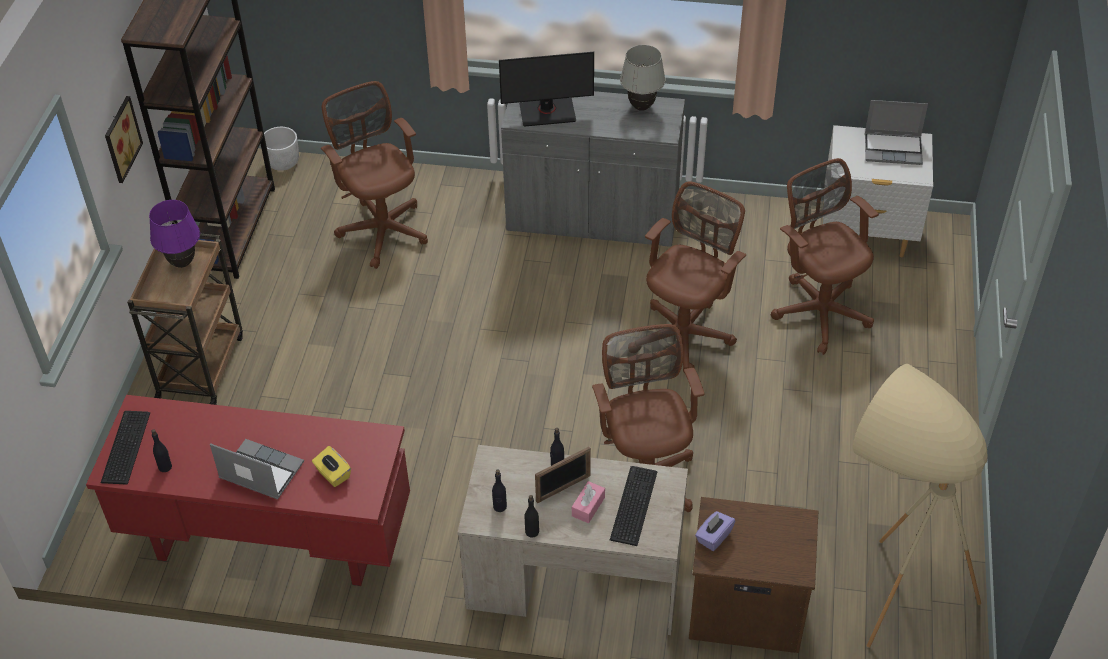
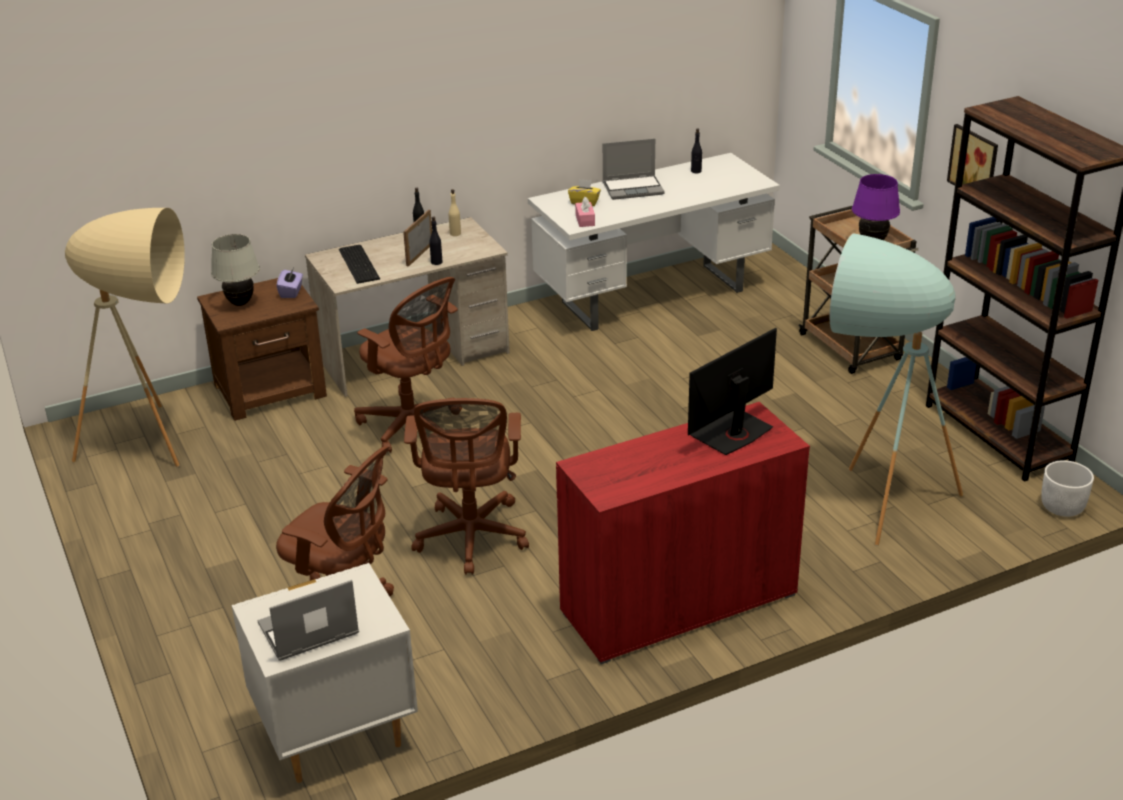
camera: 145 degrees right, 15 degrees down
red desk [86,395,410,586] -> white desk [528,153,780,331]
keyboard [101,411,150,485] -> none
brown office chair [321,81,428,269] -> turquoise floor lamp [830,233,963,546]
black bottle [492,470,507,512] -> beige bottle [449,189,461,236]
grey cabinet [501,91,685,247] -> red cabinet [556,402,810,664]
pink tissue box [572,481,605,523] -> pink tissue box moved to [575,197,595,227]
white table lamp [620,45,665,111] -> white table lamp moved to [211,234,260,306]

